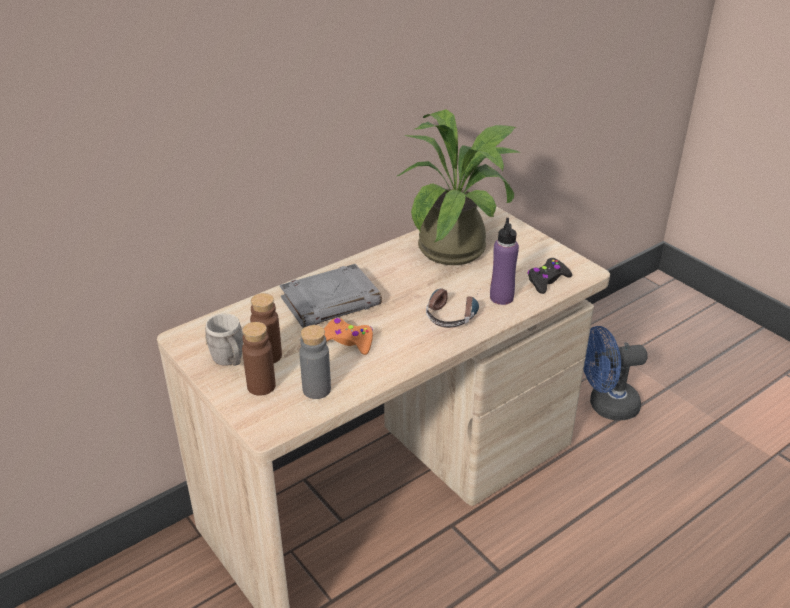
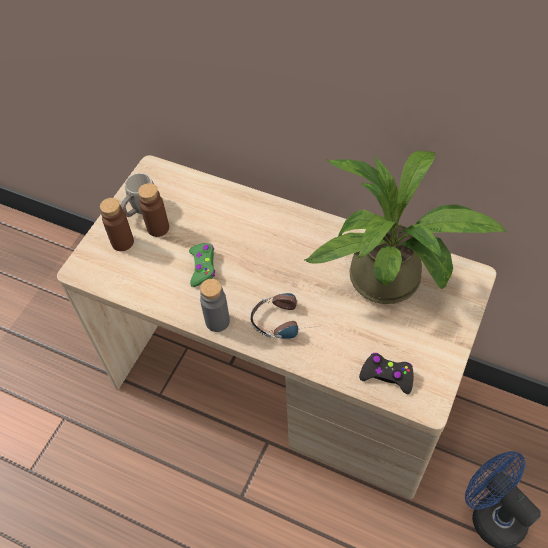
camera: 65 degrees right, 20 degrees up
grey book [280,264,382,328] -> none
grey bottle [299,325,331,399] -> grey bottle moved to [200,279,230,332]
orange game controller [324,318,373,355] -> green game controller [189,243,215,287]
purple bottle [490,218,519,305] -> none

